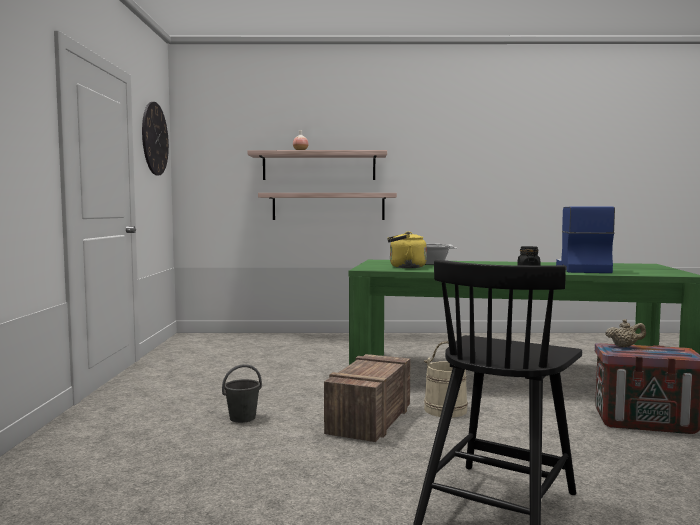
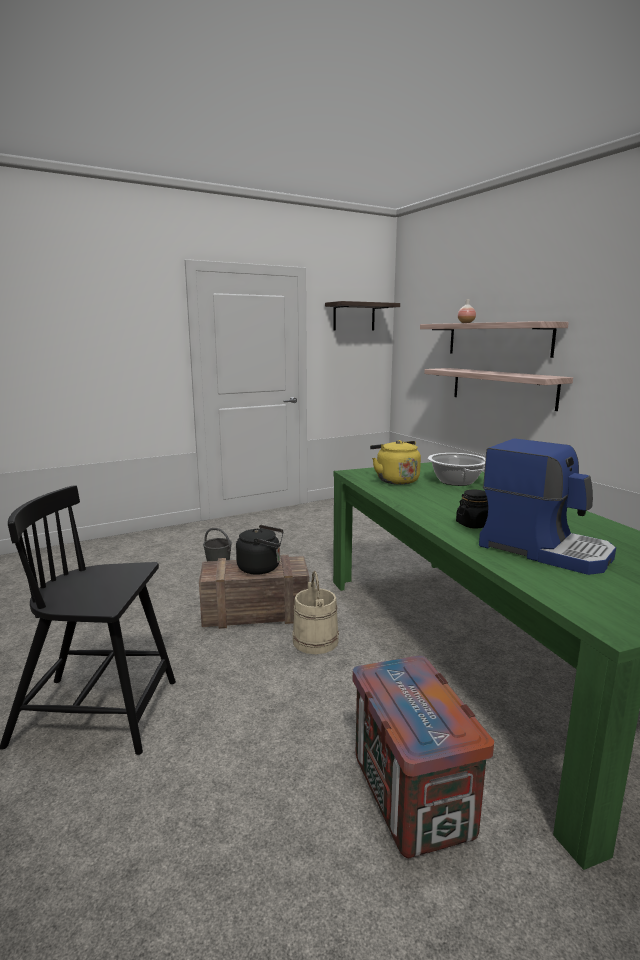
camera: 60 degrees right, 10 degrees up
wall clock [142,102,169,175] -> shelf [325,301,400,331]
coffee machine [556,206,615,273] -> coffee machine turned 60 degrees clockwise [479,438,616,575]
beige teapot [605,319,646,347] -> none
none -> black kettle [236,525,284,575]

